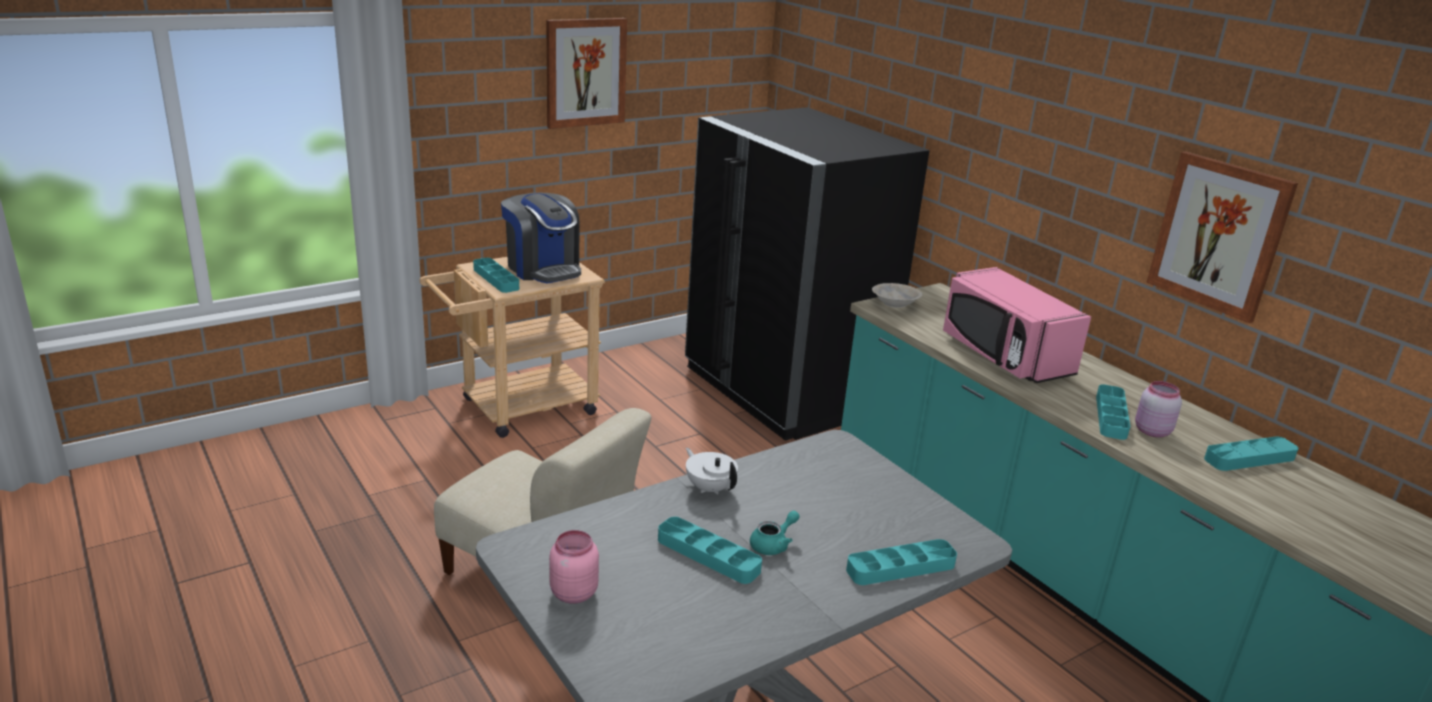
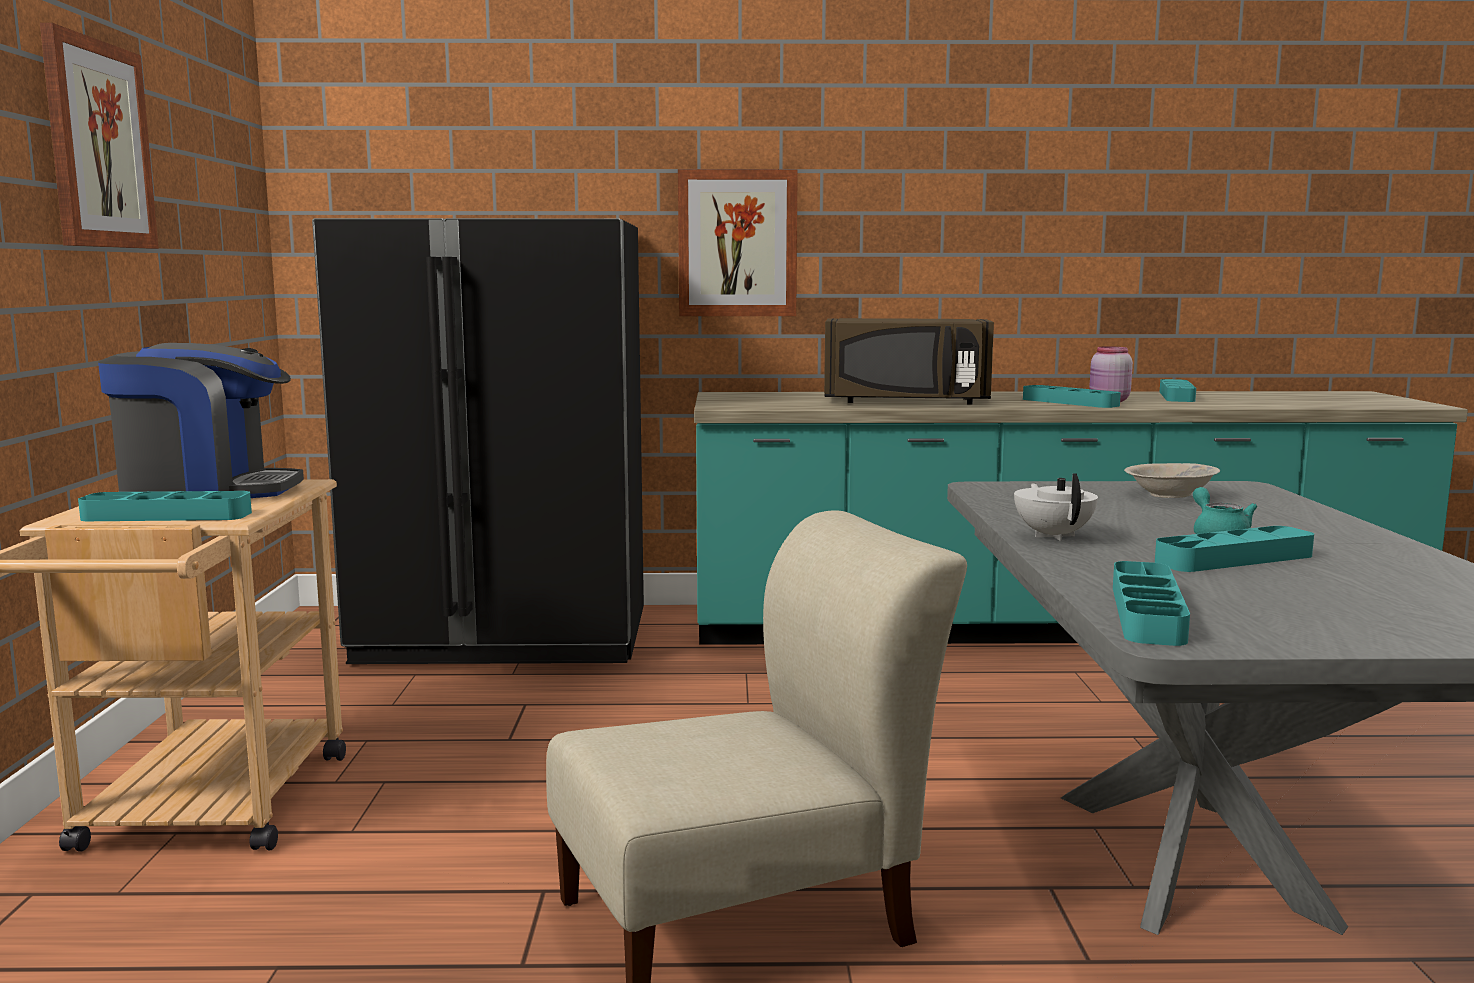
camera: 55 degrees left, 15 degrees down
pink jar [549,530,599,604] -> none
white teapot [686,448,738,495] -> white teapot turned 90 degrees clockwise [1014,473,1098,541]
turquoise tray [846,539,957,585] -> turquoise tray moved to [1113,561,1190,646]
beige bowl [872,283,922,308] -> beige bowl moved to [1124,463,1220,498]
pink microwave [943,267,1091,383] -> brown microwave [824,318,994,405]
picture [1146,152,1298,323] -> picture moved to [678,169,798,316]

